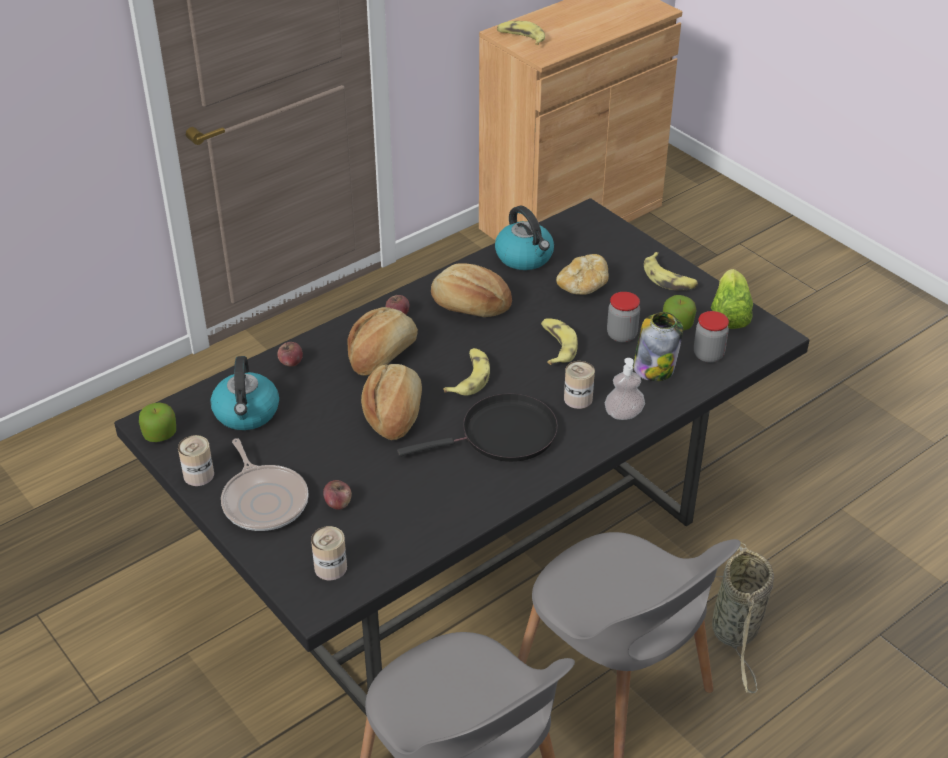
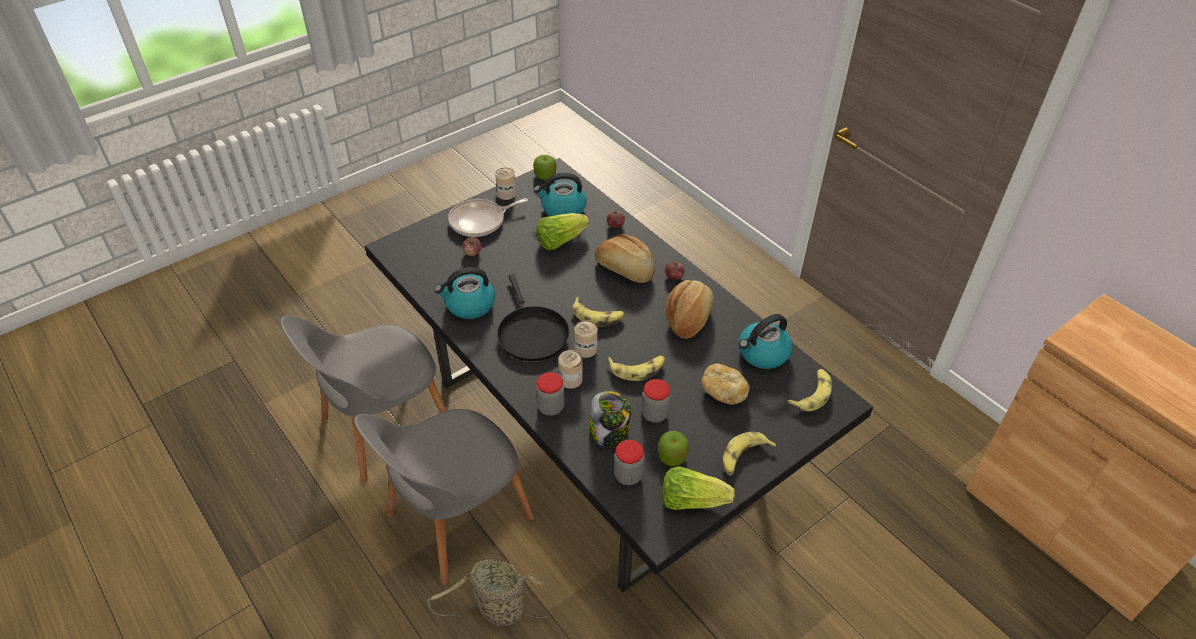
camera: 90 degrees right, 5 degrees up
can [311,526,347,580] -> can moved to [574,320,597,358]
bread [361,364,422,440] -> none
banana [497,21,545,45] -> banana moved to [788,369,832,411]
soap dispenser [605,358,645,420] -> jar [536,372,565,416]
none -> kettle [435,267,495,319]
none -> lettuce [536,213,589,251]

